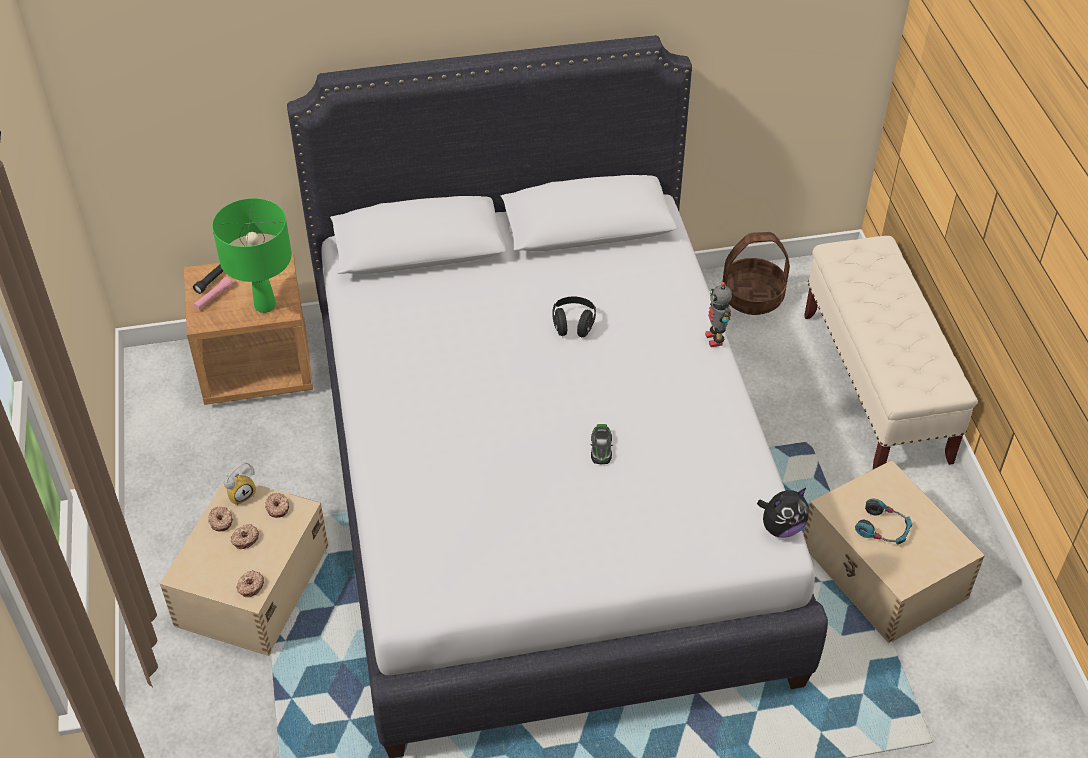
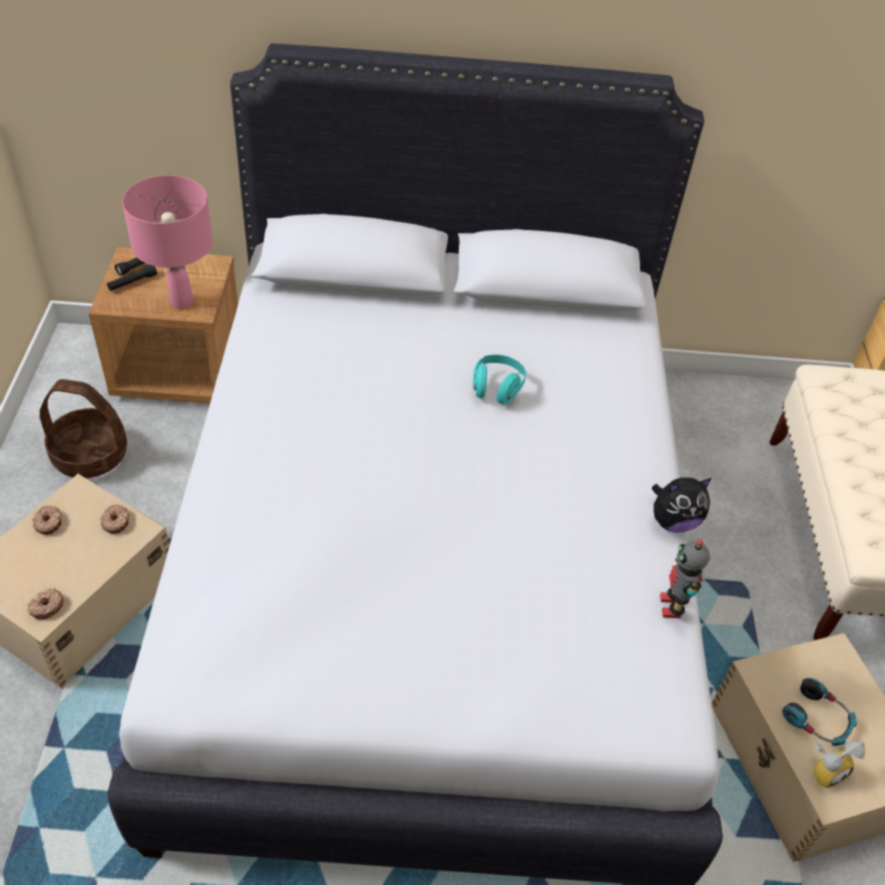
camera: 10 degrees right, 0 degrees up
pink flashlight [193,277,233,310] -> black flashlight [107,265,157,291]
green table lamp [212,198,292,313] -> pink table lamp [122,175,213,309]
alarm clock [224,462,256,505] -> alarm clock moved to [813,741,865,788]
donut [231,524,259,549] -> none
black headphones [552,297,596,337] -> turquoise headphones [473,355,527,405]
toy car [590,424,613,464] -> none
toy robot [705,282,732,347] -> toy robot moved to [660,540,710,618]
basket [722,232,790,315] -> basket moved to [40,379,127,478]
plush toy [757,488,809,538] -> plush toy moved to [652,478,712,533]

